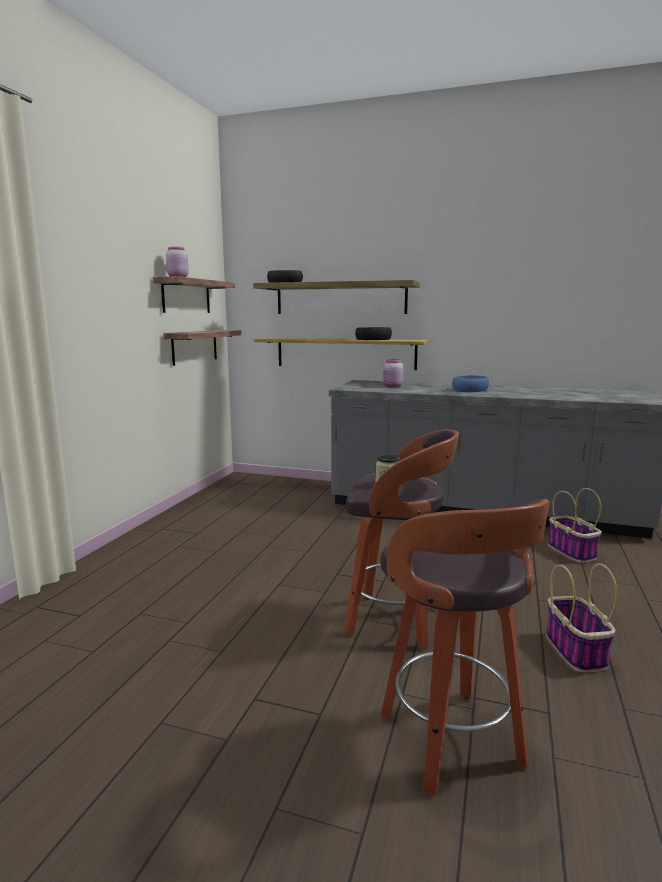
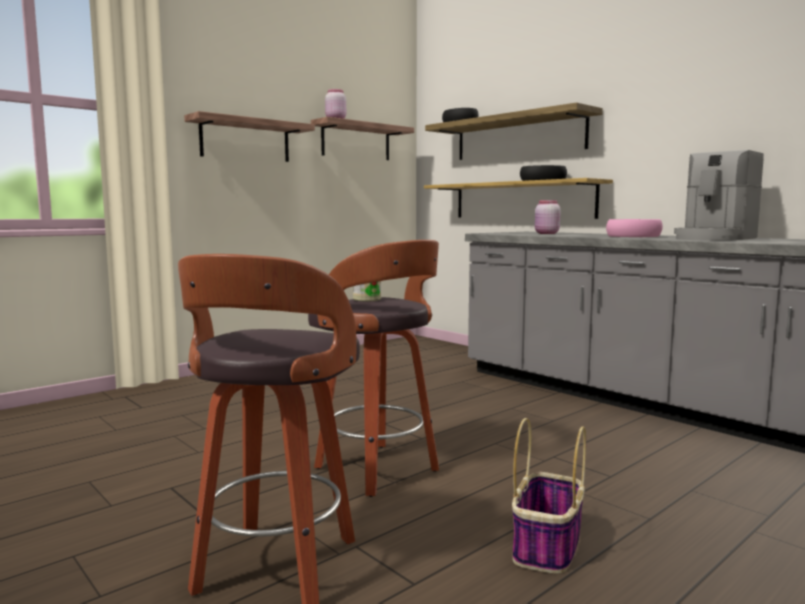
camera: 30 degrees right, 5 degrees down
shelf [163,330,241,366] -> shelf moved to [184,111,315,162]
blue bowl [452,375,489,392] -> pink bowl [606,219,663,237]
basket [548,488,602,563] -> none
none -> coffee machine [674,150,764,241]

